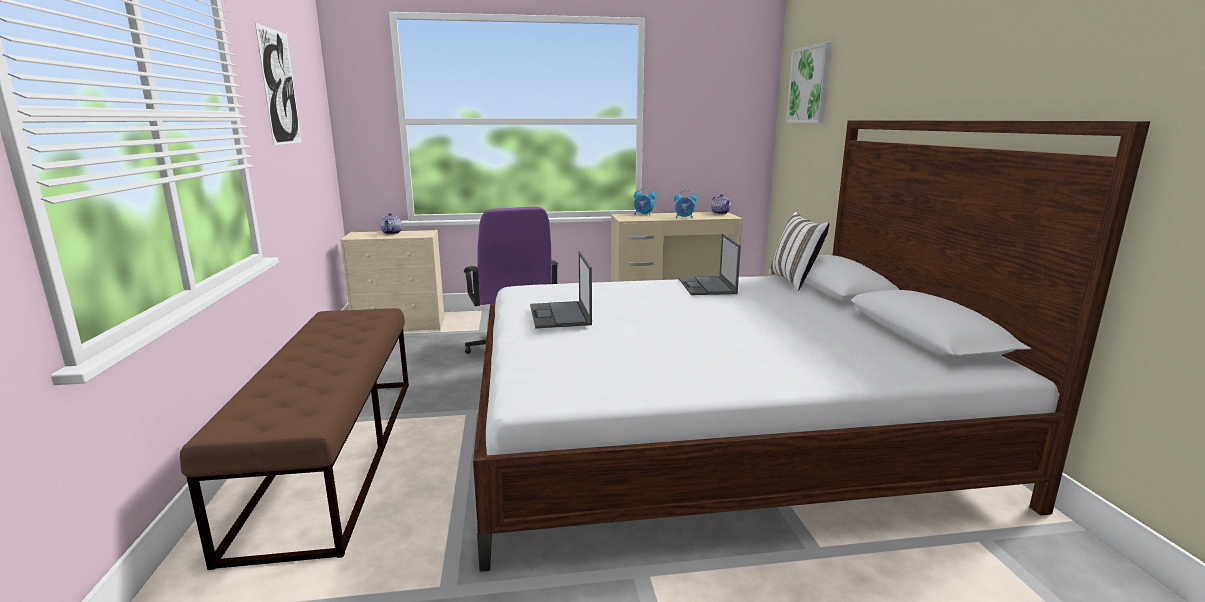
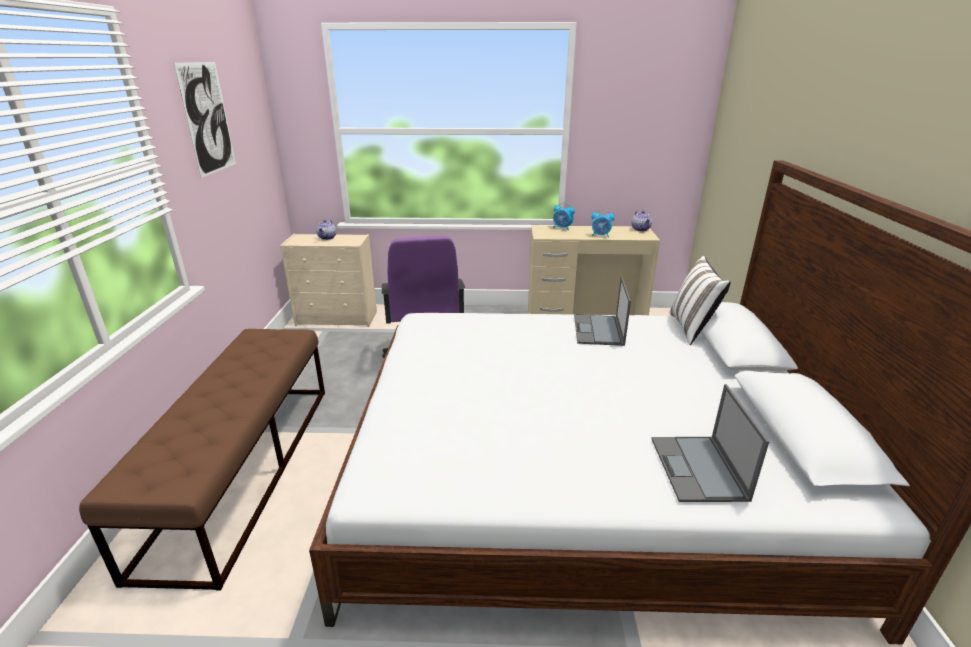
camera: 10 degrees right, 10 degrees up
laptop [530,251,592,329] -> laptop moved to [651,384,769,502]
picture [786,42,832,123] -> none

